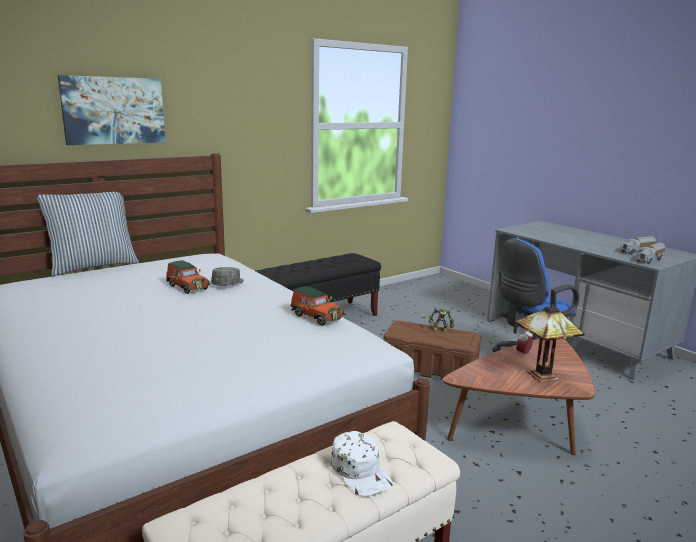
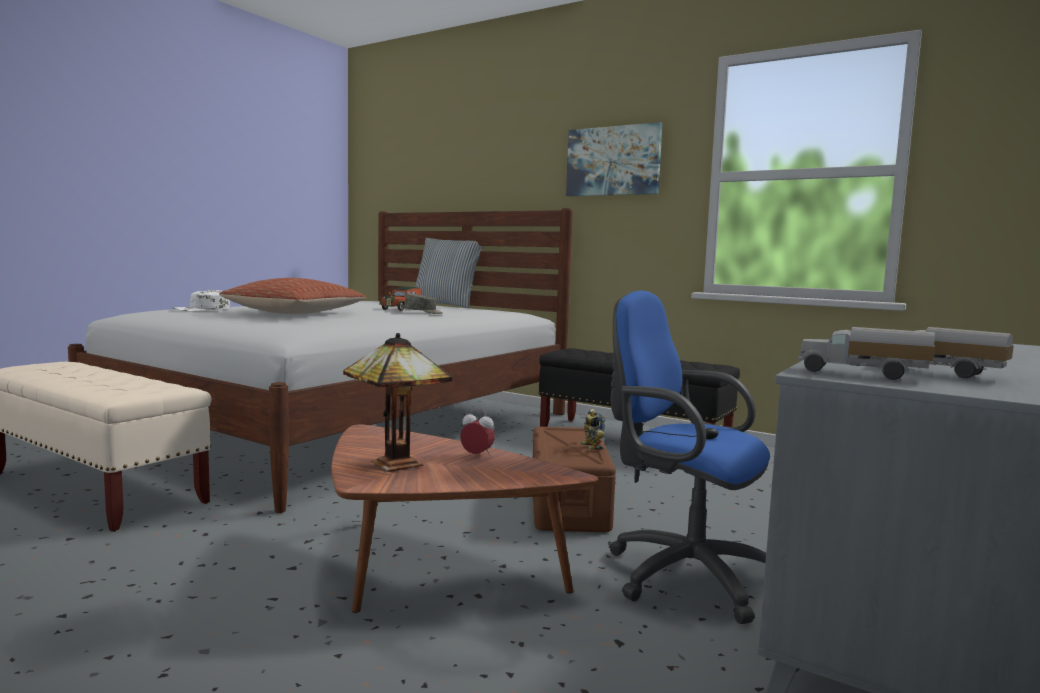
camera: 70 degrees right, 10 degrees down
picture [58,75,165,145] -> picture moved to [566,122,663,196]
toy car [290,286,345,326] -> none
white cap [331,431,393,496] -> white cap moved to [172,290,230,312]
none -> pillow [219,278,366,314]

